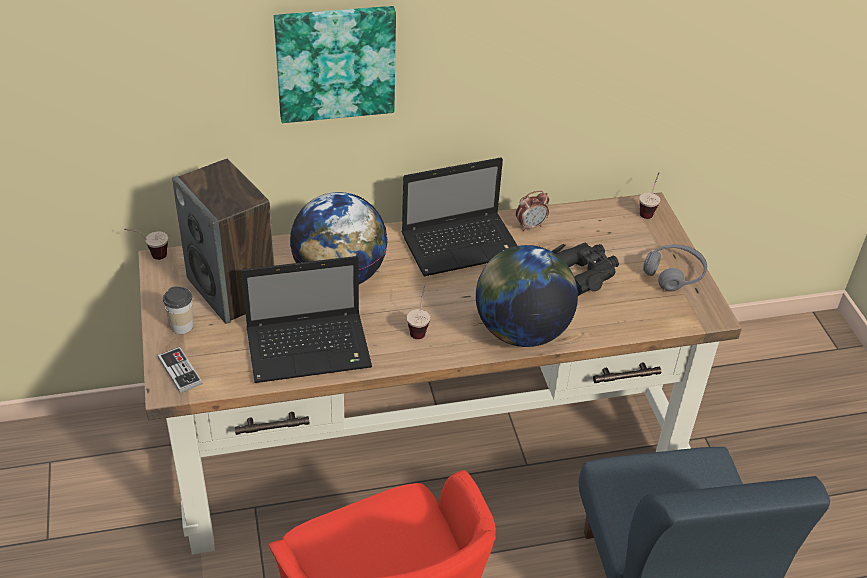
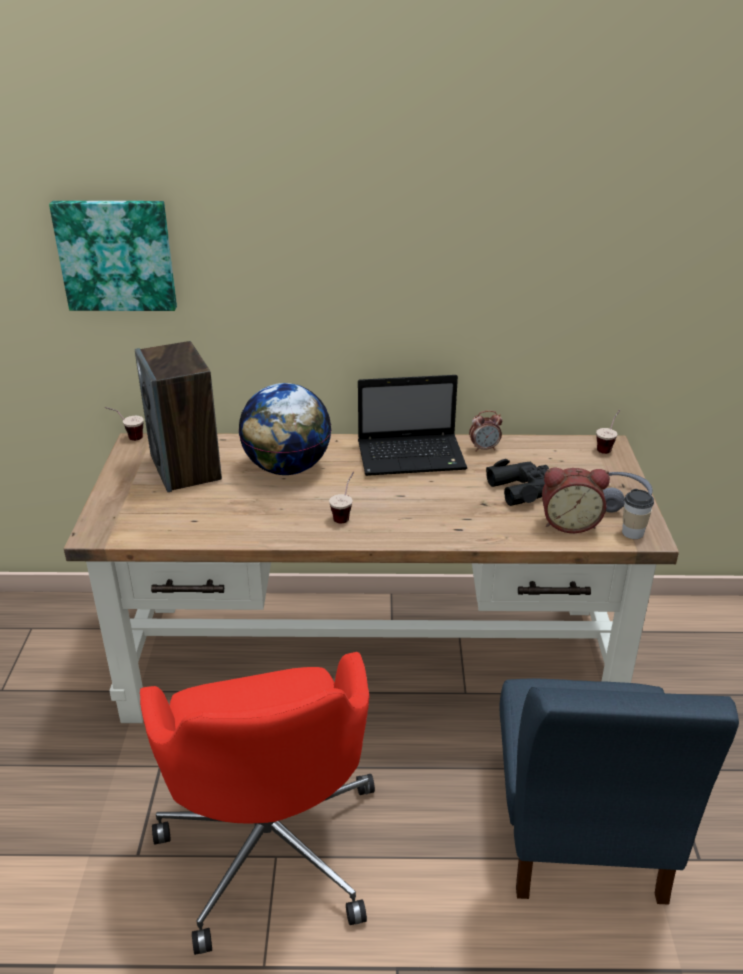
camera: 15 degrees right, 10 degrees down
game controller [158,347,202,393] -> none
cup [163,286,193,334] -> cup moved to [622,489,654,539]
laptop [241,256,372,383] -> none
picture [274,6,396,123] -> picture moved to [49,201,177,311]
globe [476,245,578,347] -> none
none -> alarm clock [542,468,610,533]

